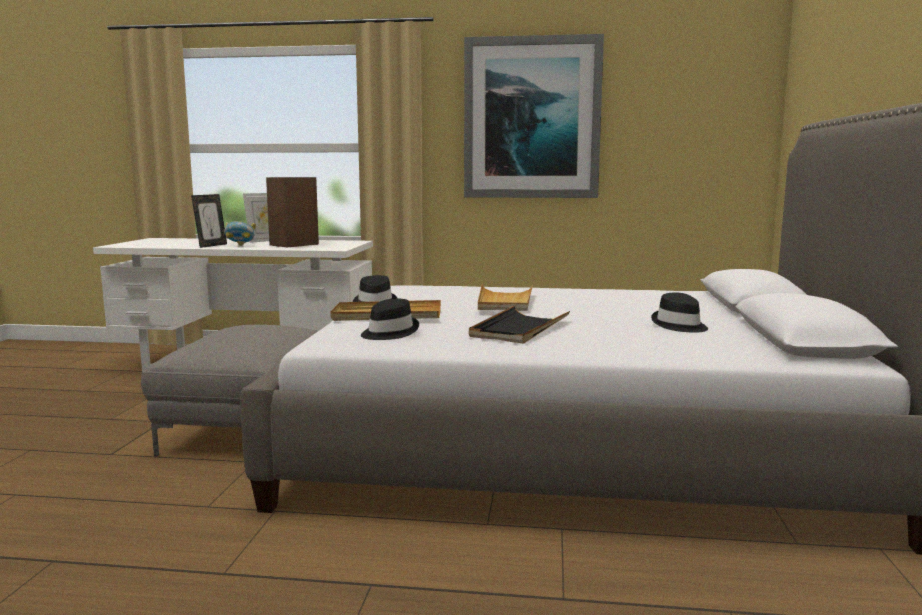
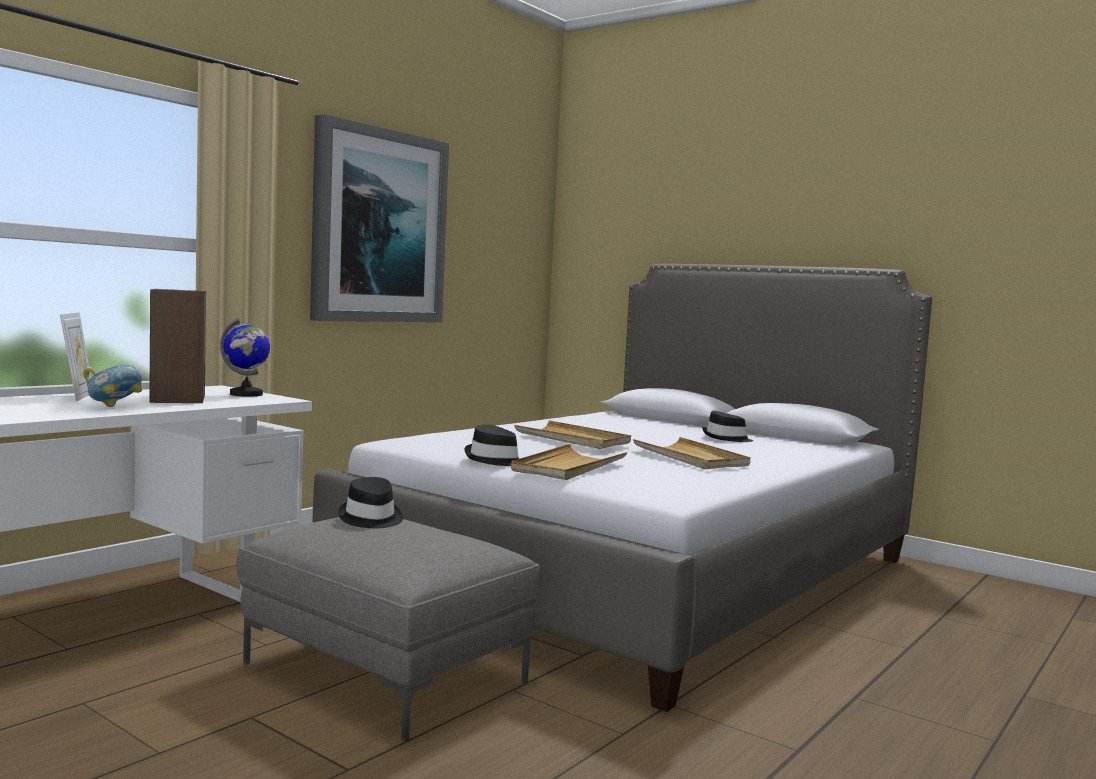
camera: 60 degrees left, 5 degrees down
picture frame [191,194,227,248] -> none
black hat [361,299,419,340] -> black hat moved to [338,477,403,528]
black tray [469,306,570,344] -> beige tray [633,437,750,469]
none -> globe [220,318,270,397]

